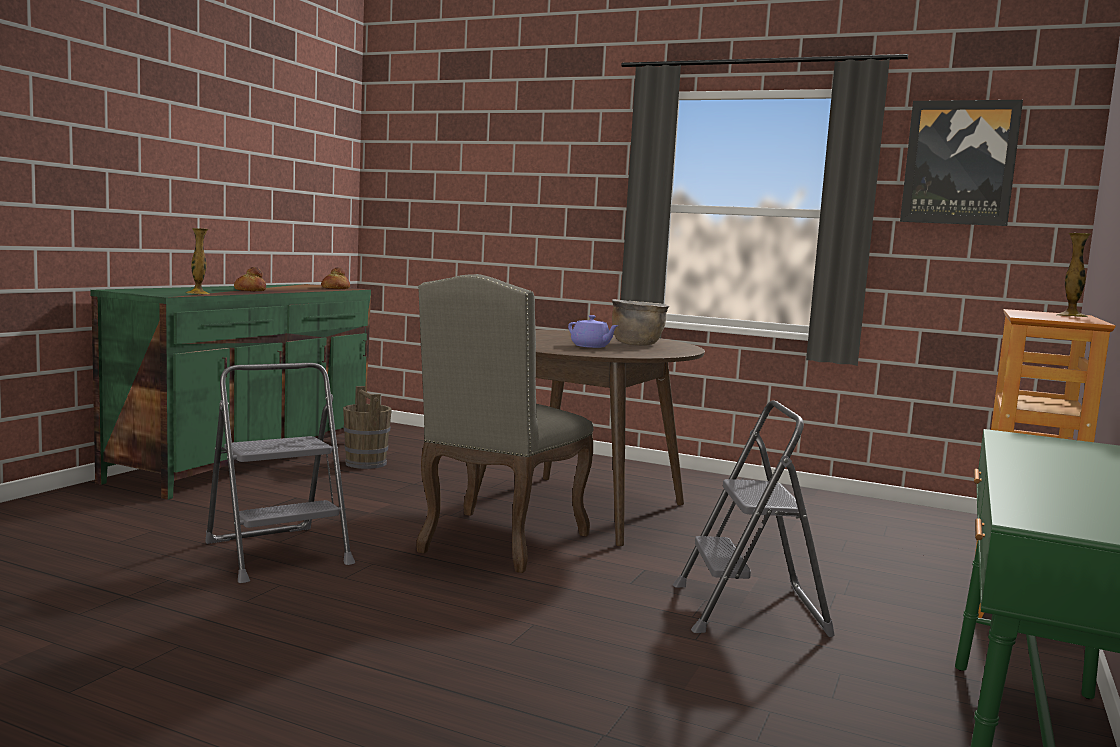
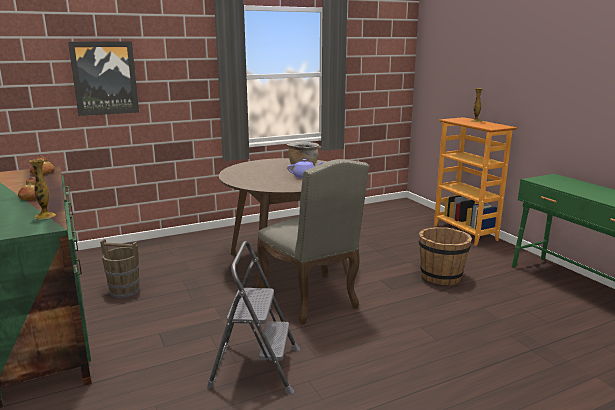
camera: 50 degrees left, 10 degrees up
grey step ladder [673,401,834,637] -> brown bucket [419,227,472,285]
picture [900,100,1023,226] -> picture moved to [68,41,139,116]

